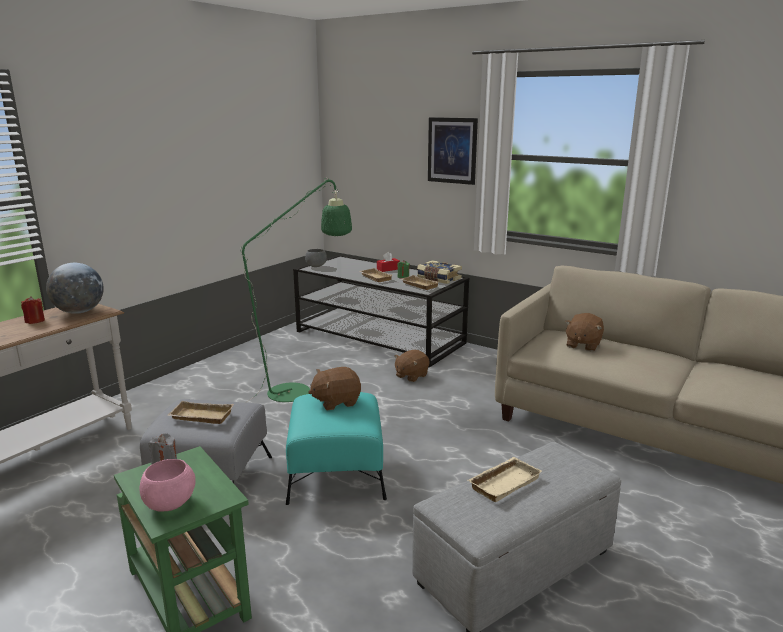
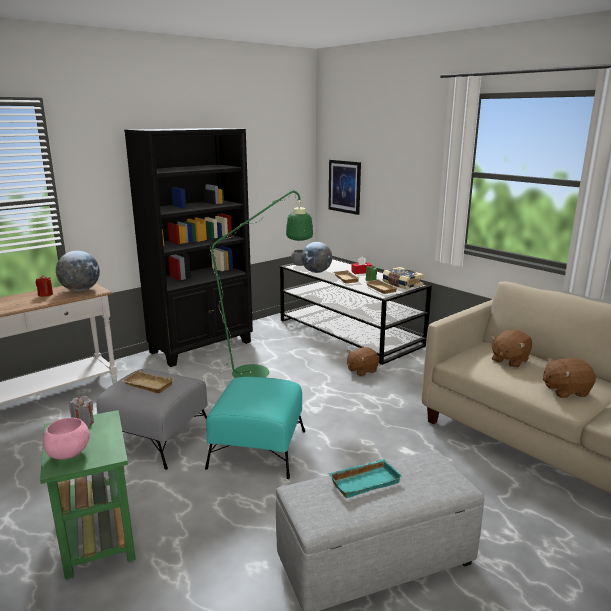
camera: 15 degrees right, 0 degrees up
brown plush toy [308,367,361,410] -> brown plush toy moved to [543,358,596,398]
picture [428,117,478,185] -> picture moved to [328,160,361,215]
beige tray [468,457,542,502] -> turquoise tray [328,459,403,498]
none -> black bookcase [124,128,253,367]
none -> globe [301,242,332,273]

